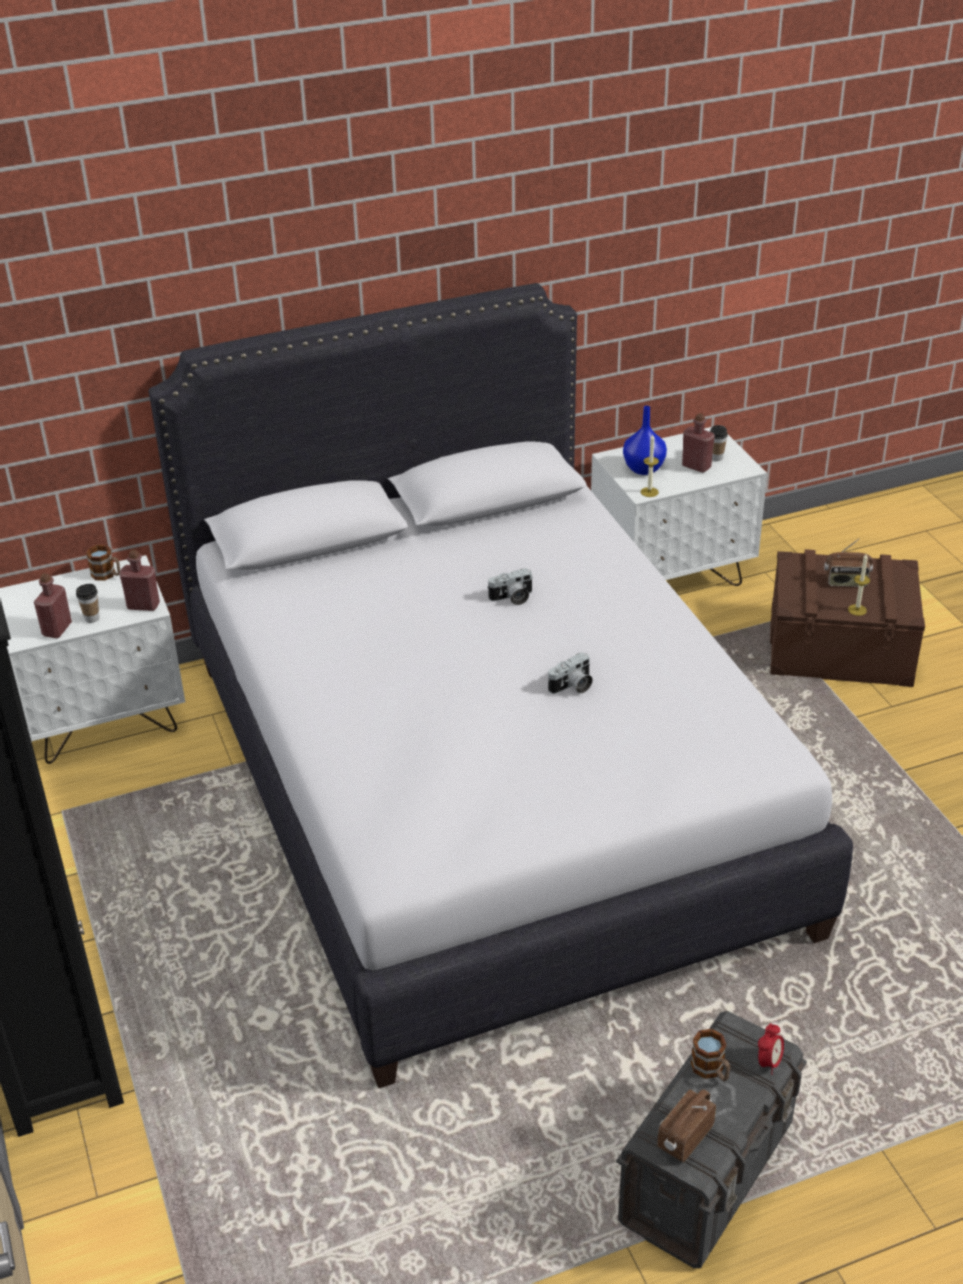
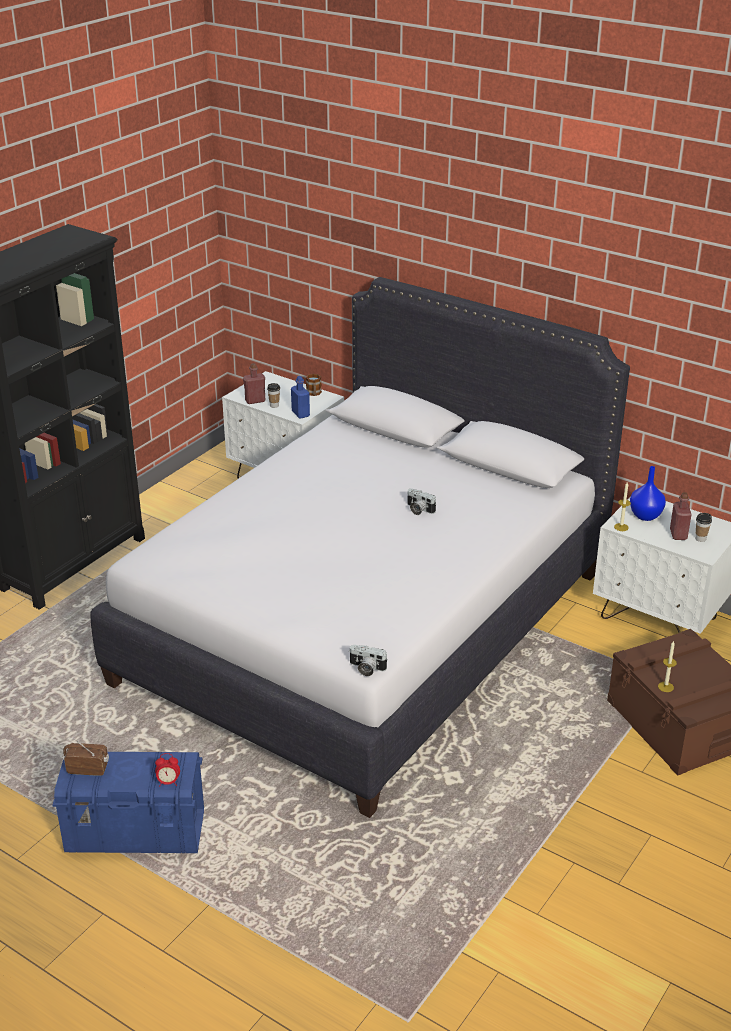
camera: 55 degrees right, 5 degrees down
red bottle [119,550,160,611] -> blue bottle [291,376,310,419]
camera [548,652,593,694] -> camera moved to [349,645,388,676]
grey storage box [616,1011,807,1268] -> blue storage box [53,751,204,853]
mug [691,1029,730,1081] -> none
radio [824,539,873,587] -> none

